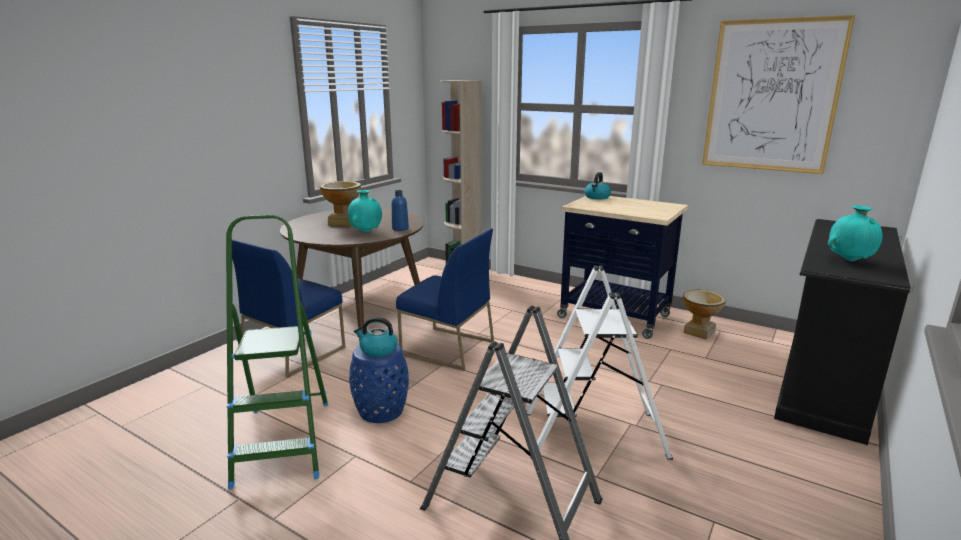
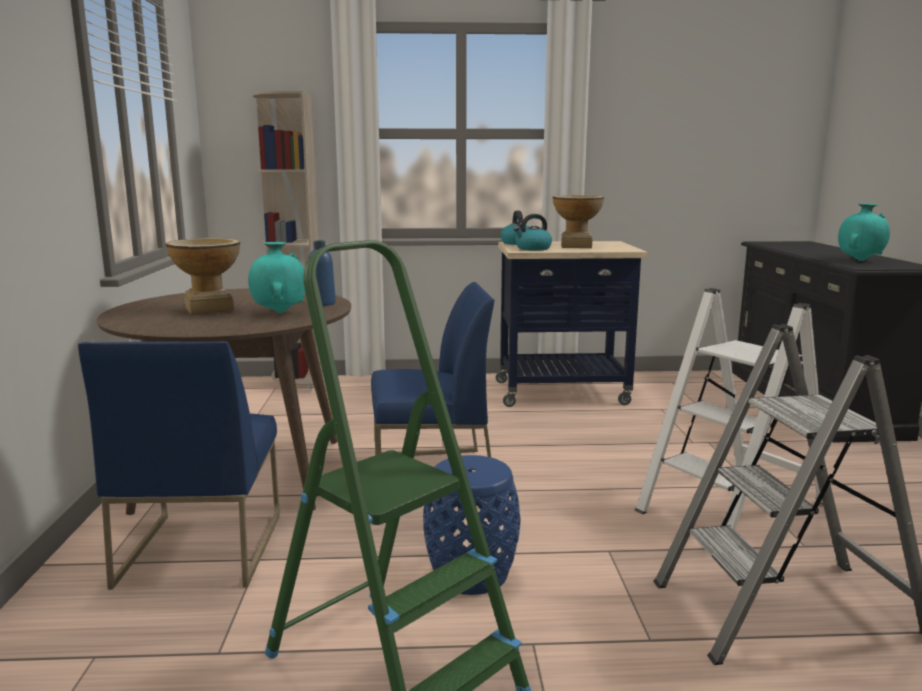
camera: 35 degrees left, 5 degrees down
kettle [354,317,398,357] -> kettle moved to [514,214,552,251]
vase [683,290,726,339] -> vase moved to [552,195,604,248]
picture [702,15,855,174] -> none

